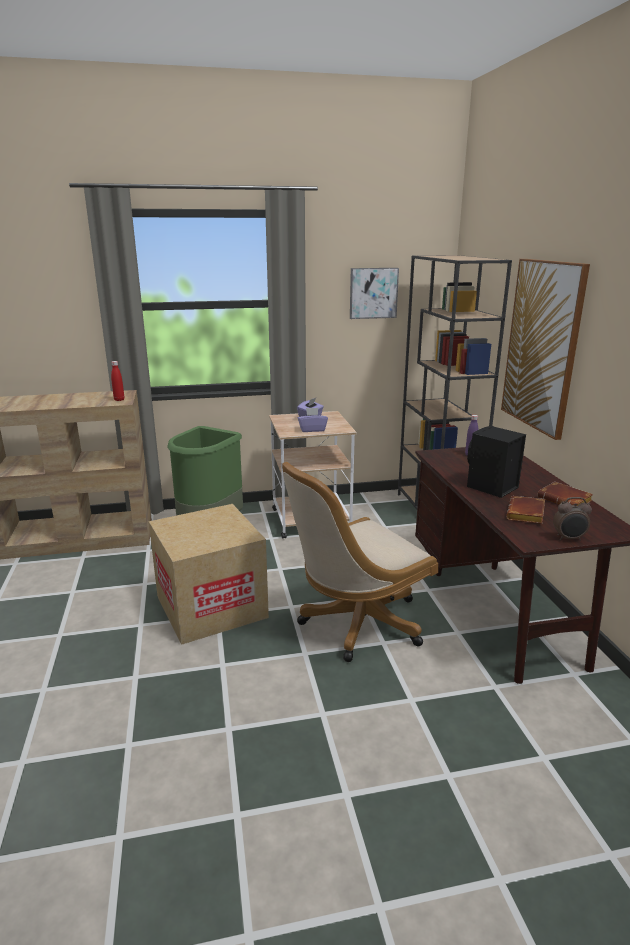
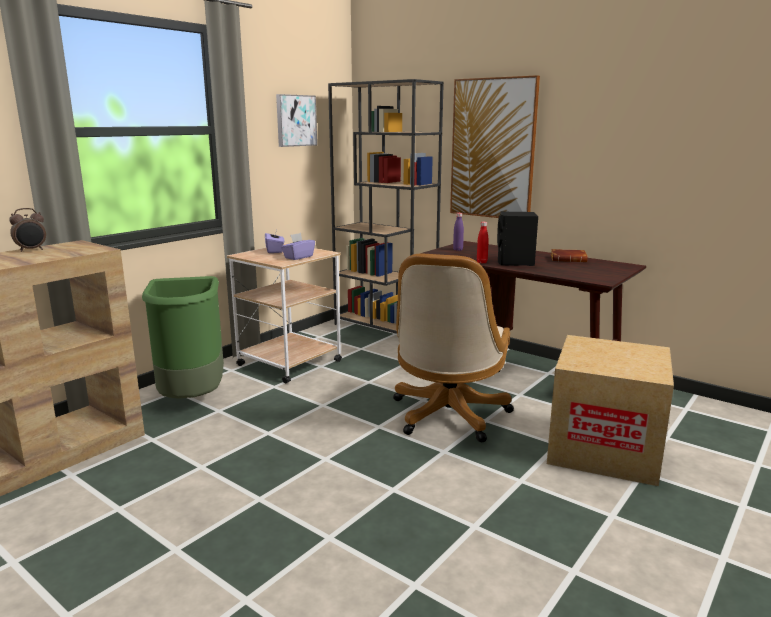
camera: 40 degrees left, 5 degrees down
red bottle [111,361,124,401] -> red bottle moved to [477,222,489,263]
cardboard box [149,504,269,645] -> cardboard box moved to [547,335,674,486]
brown book [506,496,545,524] -> none
alarm clock [553,497,592,541] -> alarm clock moved to [9,208,46,252]

